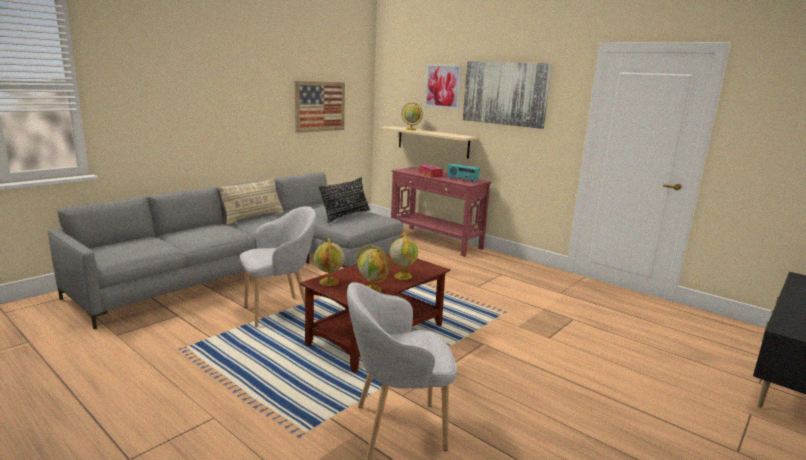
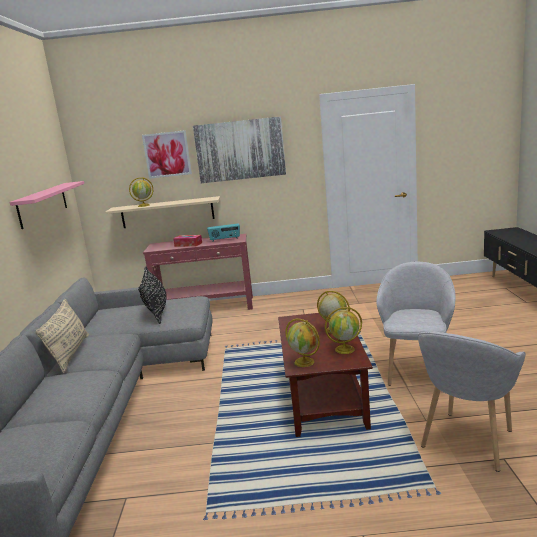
camera: 40 degrees left, 0 degrees up
grey armchair [240,206,316,328] -> grey armchair moved to [377,262,455,386]
picture [295,81,345,133] -> pink shelf [9,181,84,229]

